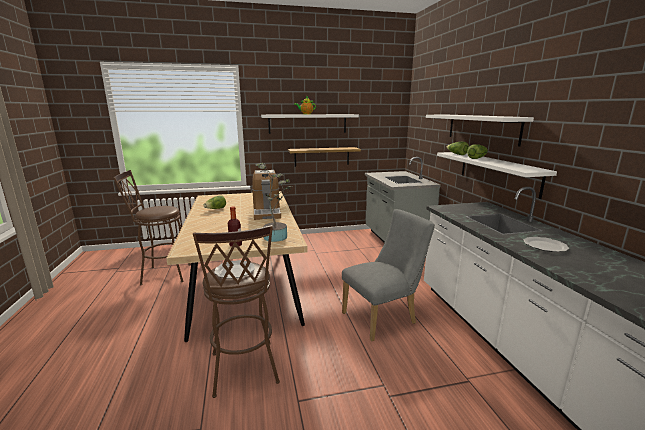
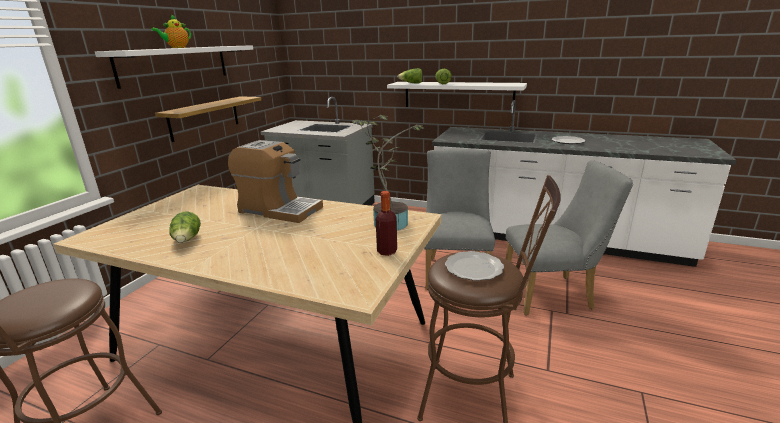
camera: 55 degrees left, 5 degrees up
white shelf [426,115,534,147] -> none
none -> grey chair [506,160,633,315]

